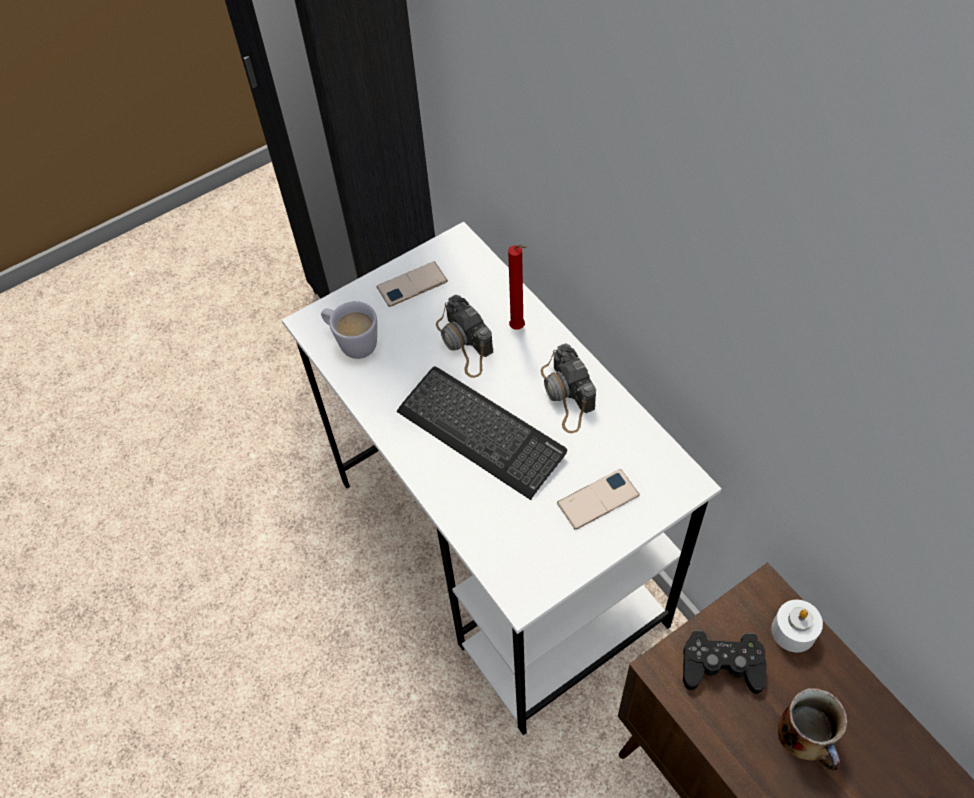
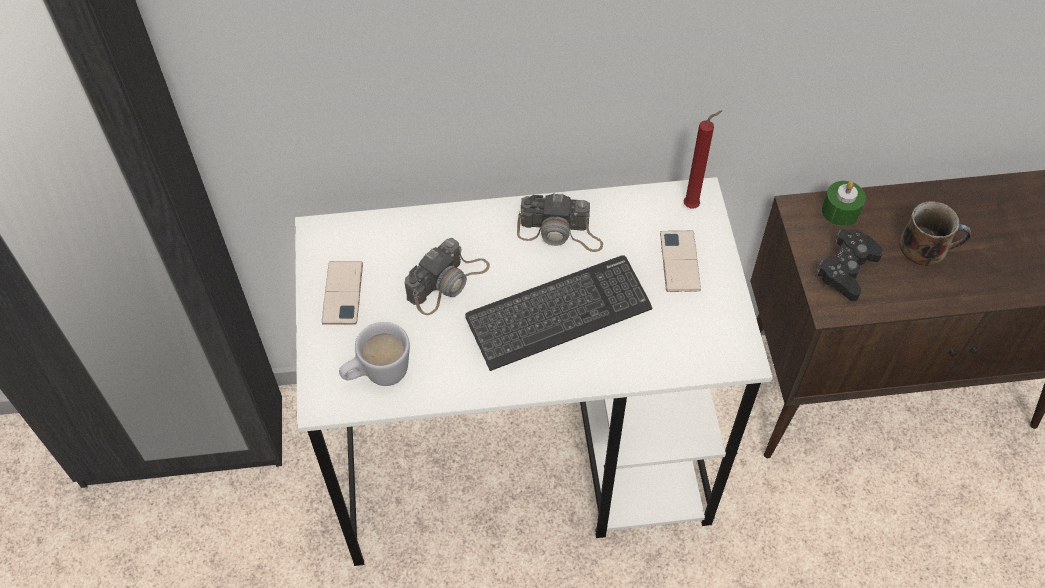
camera: 65 degrees left, 0 degrees up
camera [436,294,493,378] -> camera turned 45 degrees counterclockwise [405,238,490,315]
red candle [508,244,527,330] -> red candle moved to [684,110,722,209]
white candle [771,600,823,653] -> green candle [822,181,866,226]

